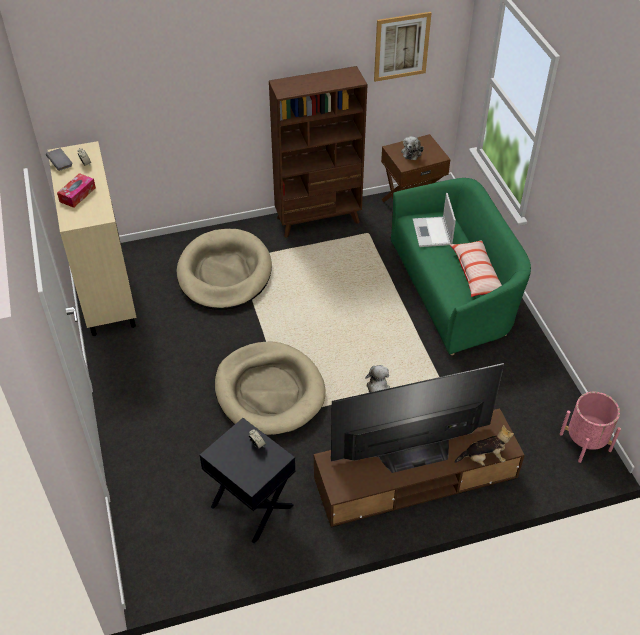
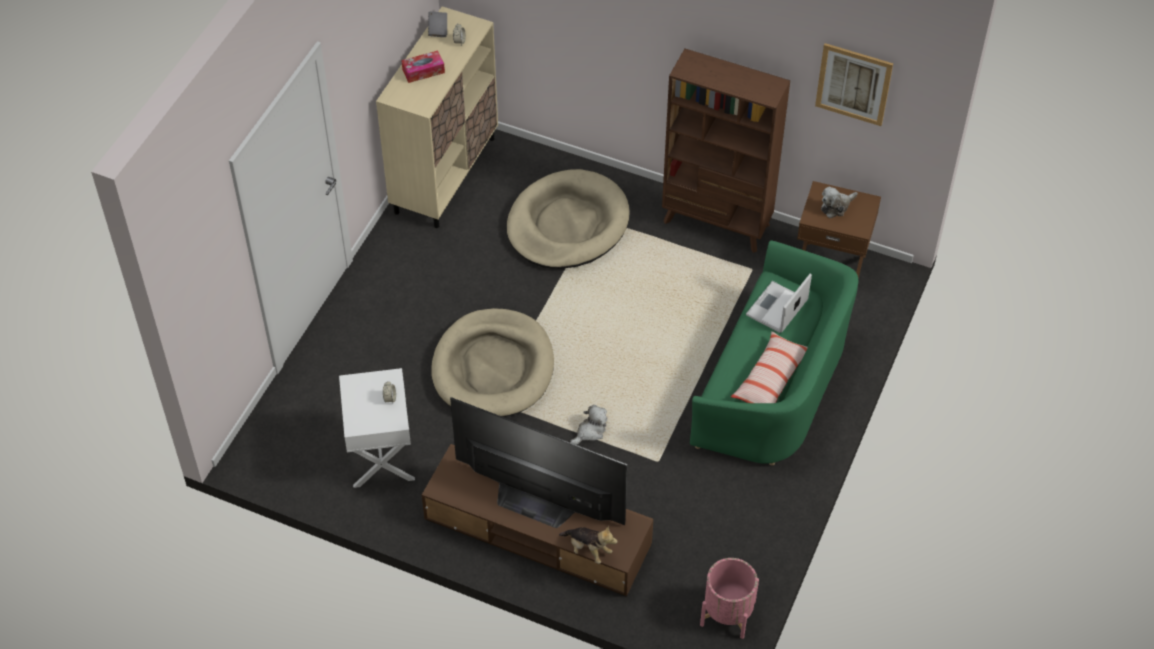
camera: 40 degrees right, 5 degrees up
black side table [200,418,296,543] -> white side table [339,368,415,488]

